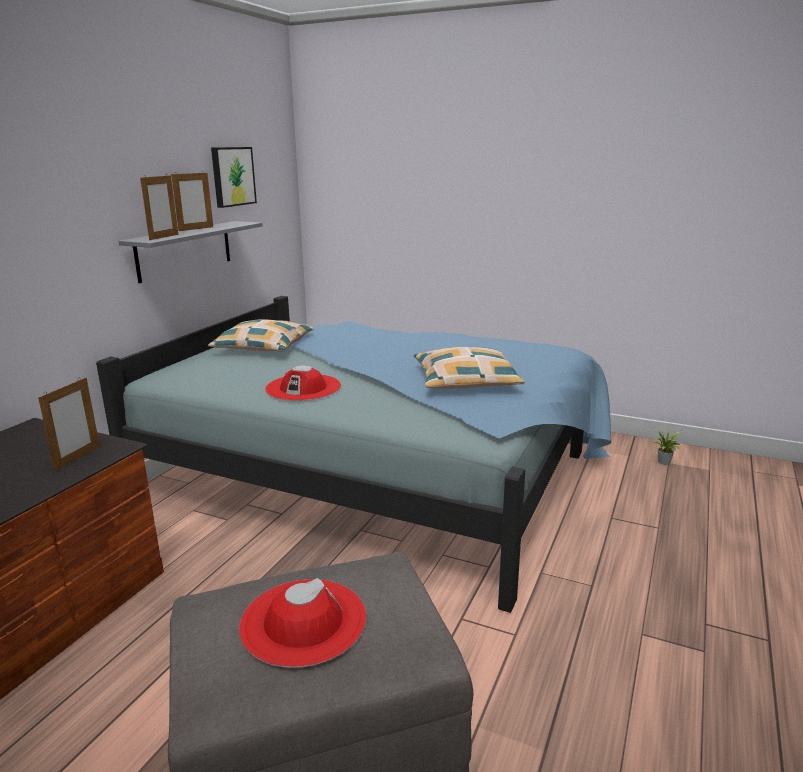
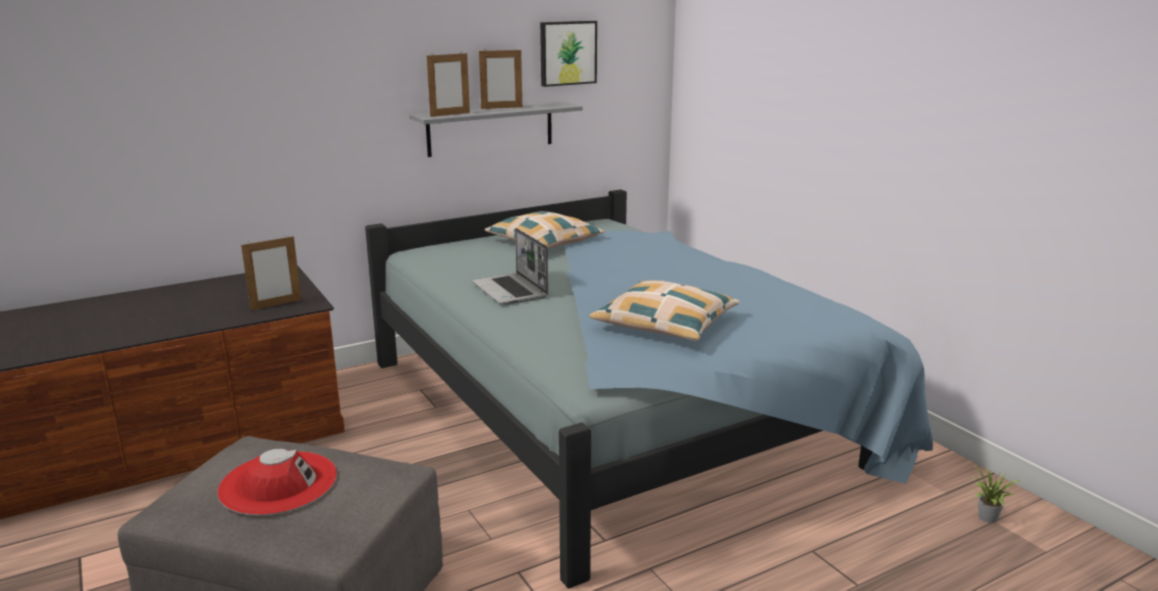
camera: 35 degrees right, 0 degrees up
red hat [265,365,341,401] -> laptop [472,228,548,305]

